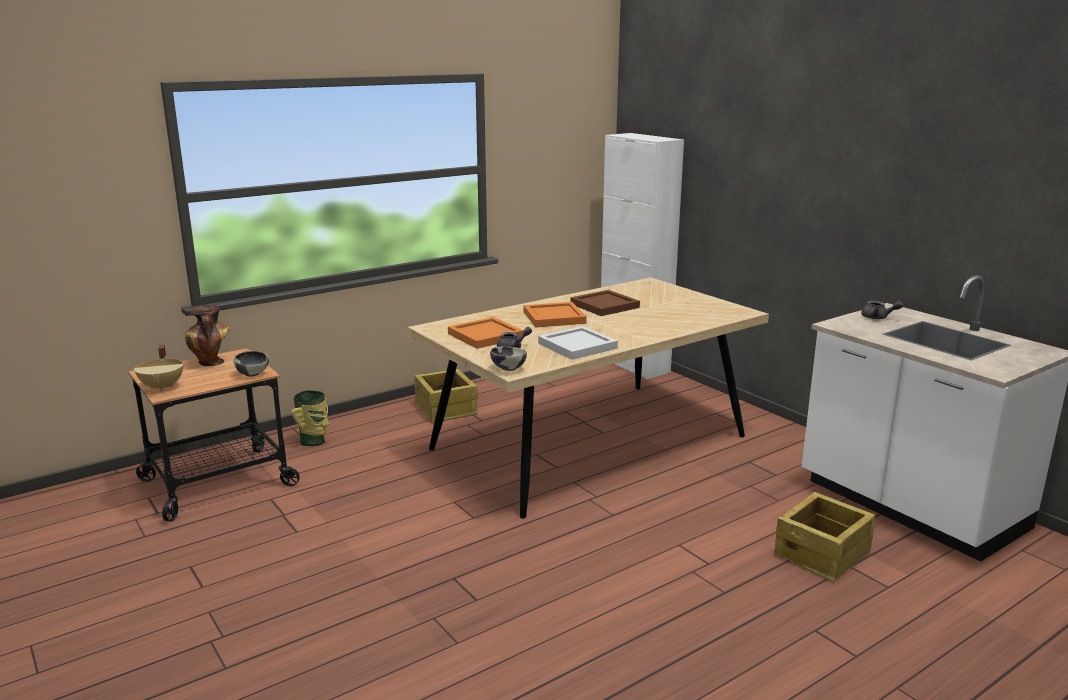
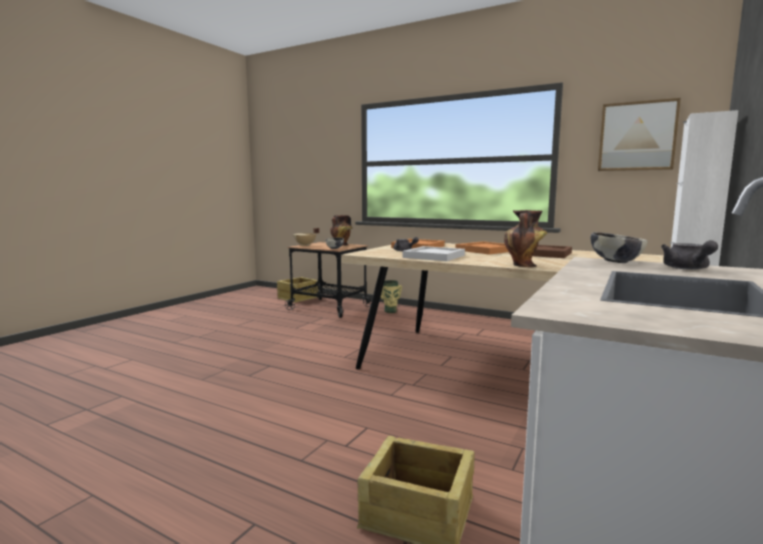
camera: 65 degrees right, 10 degrees down
crate [414,369,478,422] -> crate moved to [277,277,319,303]
bowl [490,346,527,371] -> bowl moved to [590,232,648,263]
none -> vase [504,210,548,267]
none -> picture [598,98,681,171]

